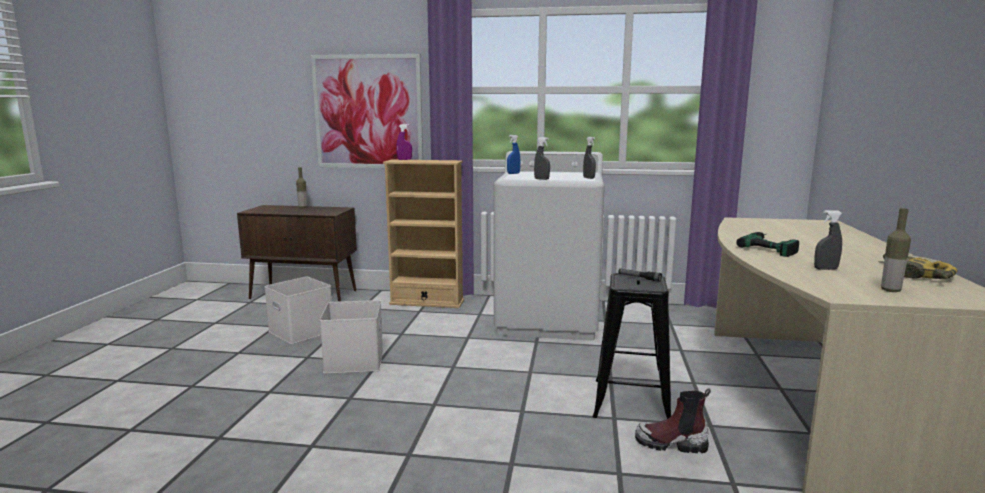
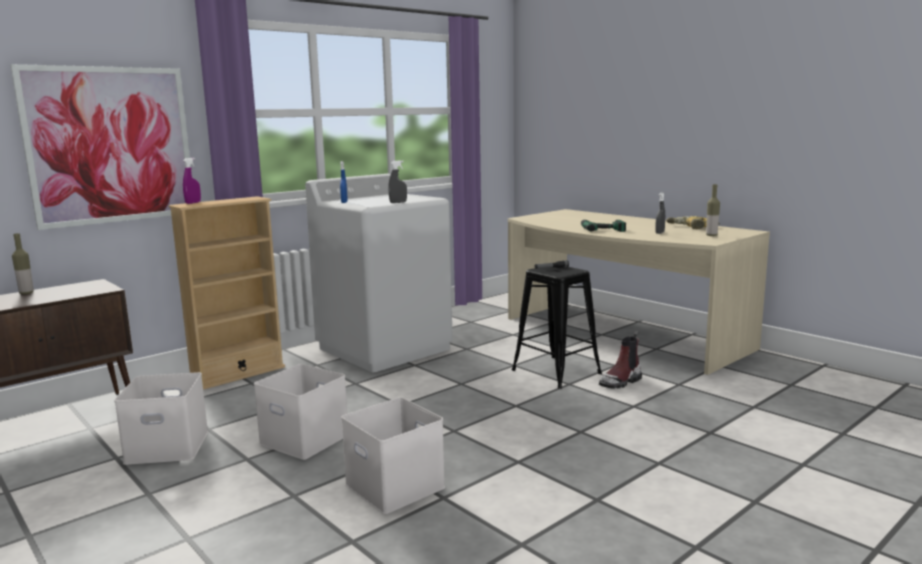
camera: 50 degrees left, 0 degrees up
grey spray bottle [583,137,596,179] -> none
none -> white storage box [341,397,445,514]

